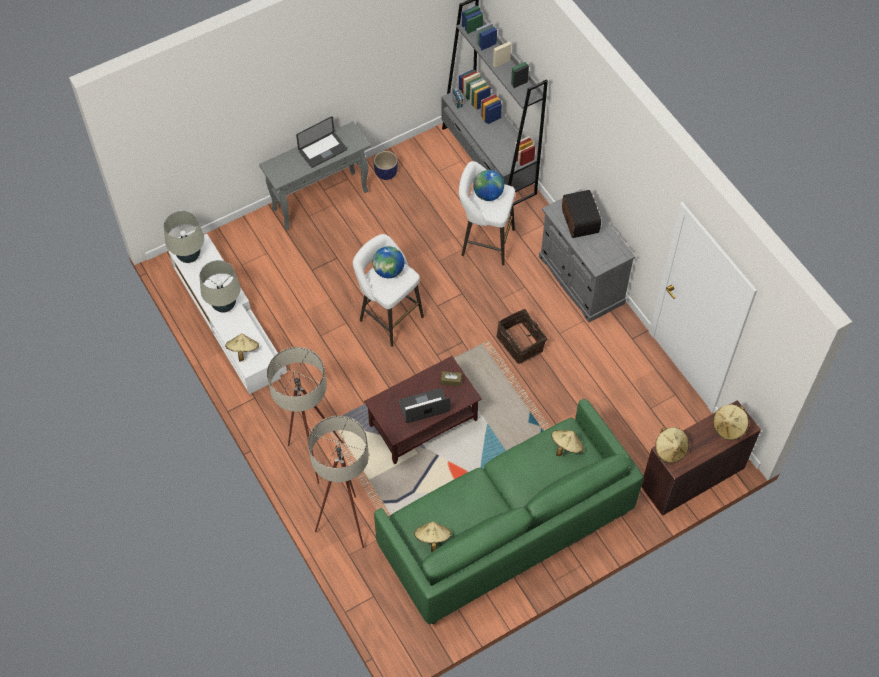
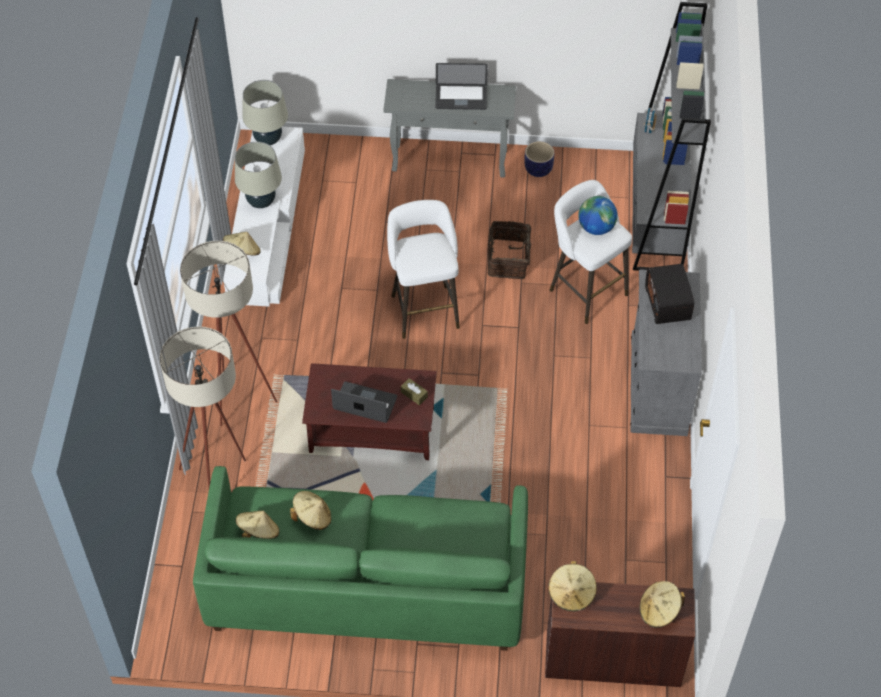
camera: 35 degrees right, 5 degrees down
globe [373,246,404,278] -> none
basket [496,308,547,364] -> basket moved to [487,221,538,279]
beige hat [551,430,584,456] -> beige hat moved to [290,491,331,530]
radio [562,190,601,238] -> radio turned 150 degrees clockwise [645,264,694,324]

